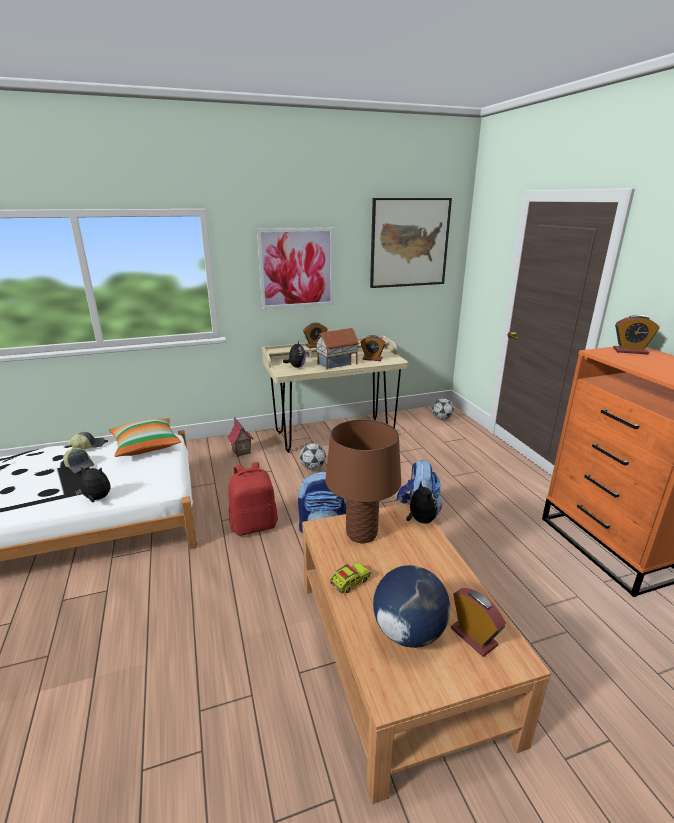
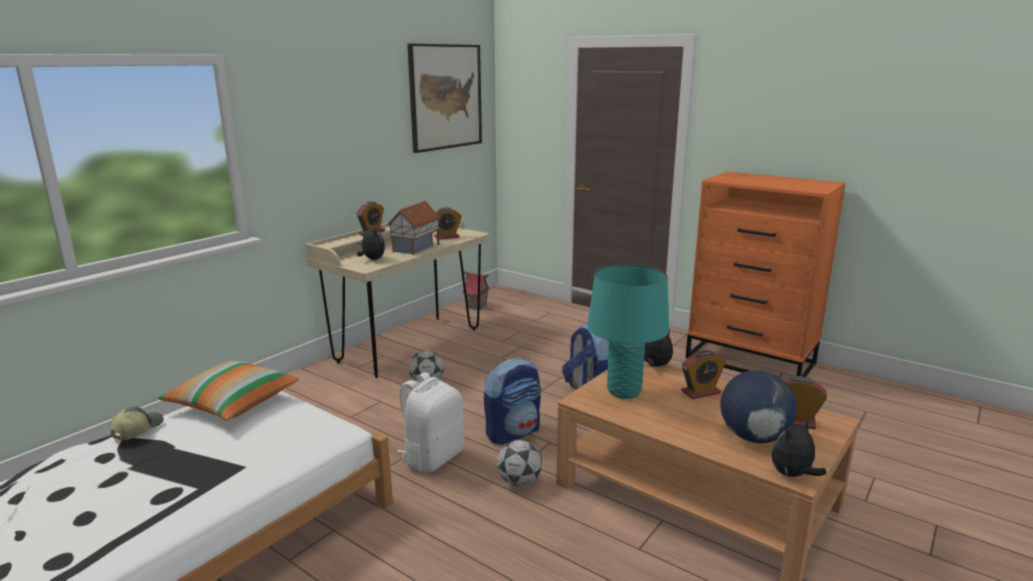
camera: 35 degrees left, 5 degrees down
cap [63,448,94,473] -> none
plush toy [75,467,110,503] -> plush toy moved to [772,419,827,477]
toy house [227,417,253,457] -> toy house moved to [463,271,490,310]
red backpack [228,462,278,536] -> white backpack [397,372,464,473]
picture [257,228,334,309] -> none
brown table lamp [326,419,401,544] -> turquoise table lamp [587,264,669,399]
toy truck [330,562,371,593] -> none
football [432,398,454,420] -> football moved to [497,440,542,486]
alarm clock [613,315,659,354] -> alarm clock moved to [681,350,726,399]

